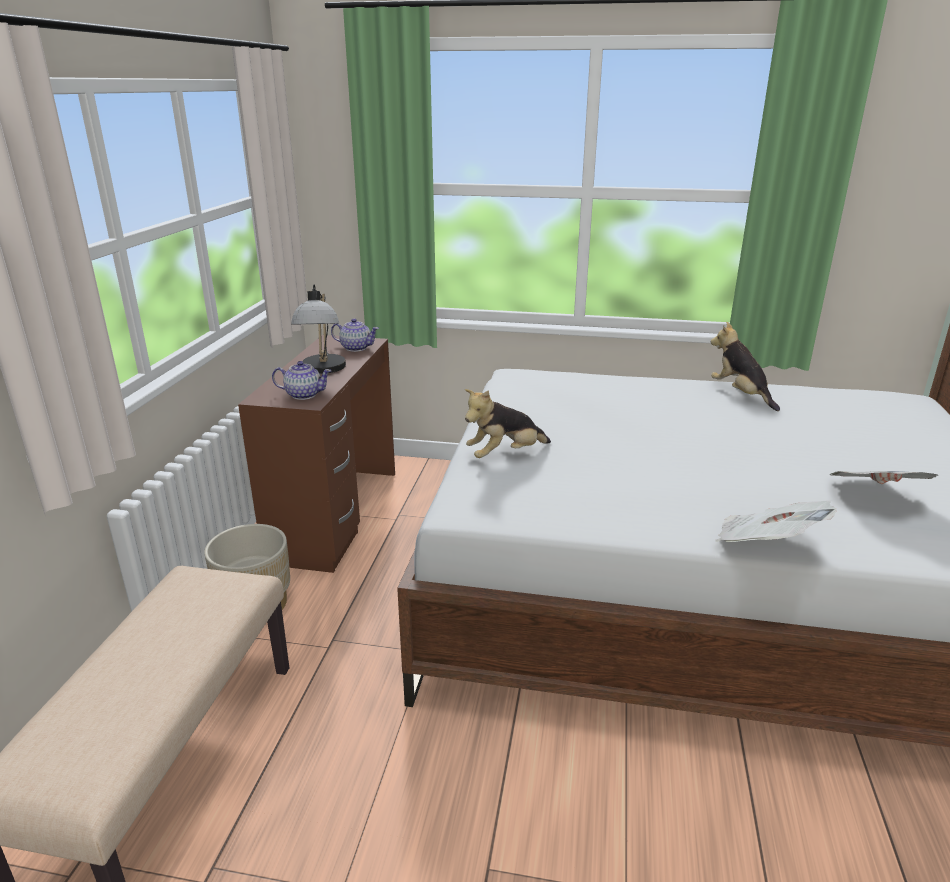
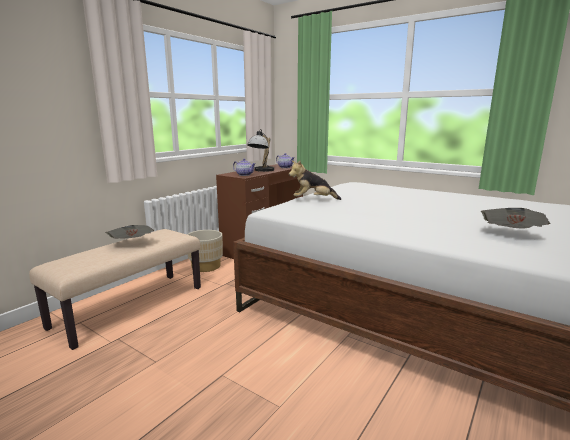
camera: 25 degrees right, 10 degrees down
plush toy [711,322,780,411] -> none
newspaper [716,500,837,542] -> newspaper moved to [105,225,154,239]

